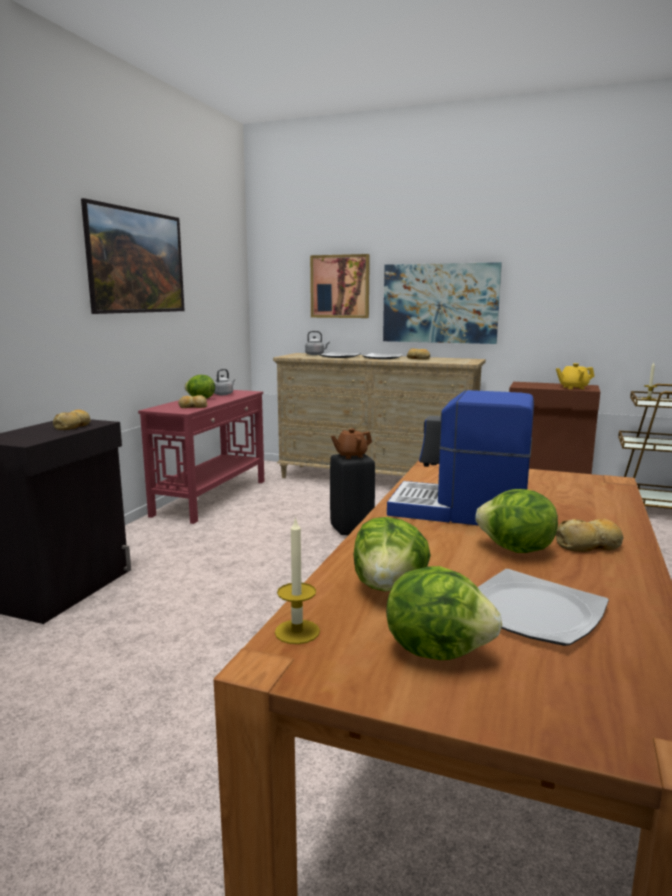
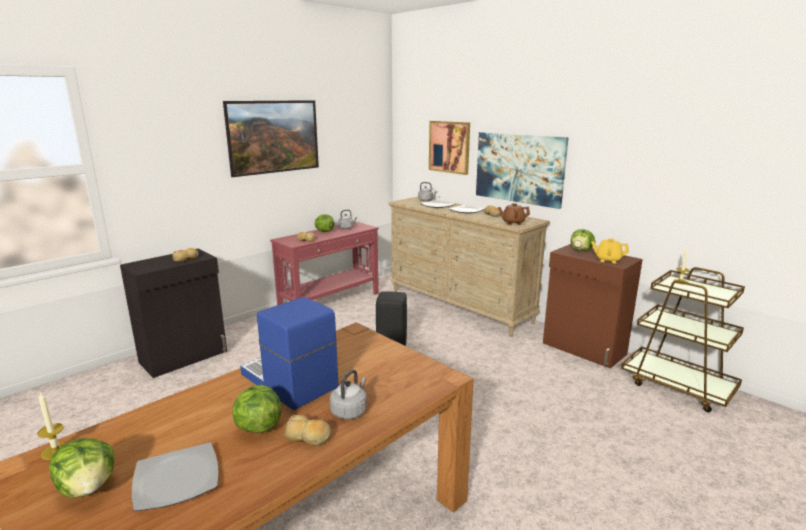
camera: 25 degrees right, 5 degrees up
brown teapot [331,429,372,459] -> brown teapot moved to [498,203,530,225]
lettuce [353,517,431,591] -> lettuce moved to [571,229,595,251]
none -> grey kettle [330,370,367,419]

